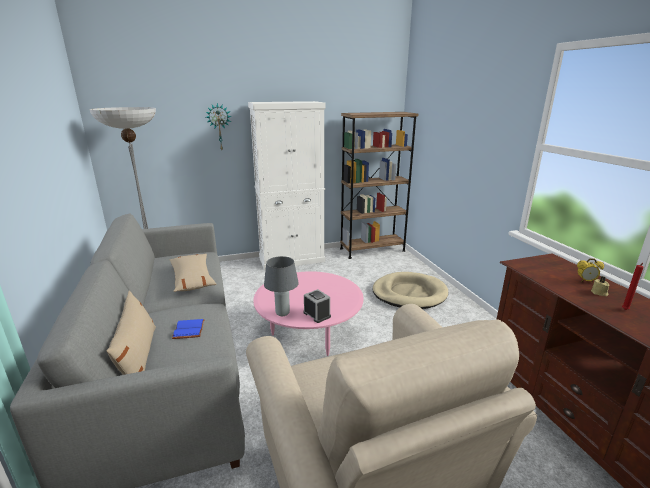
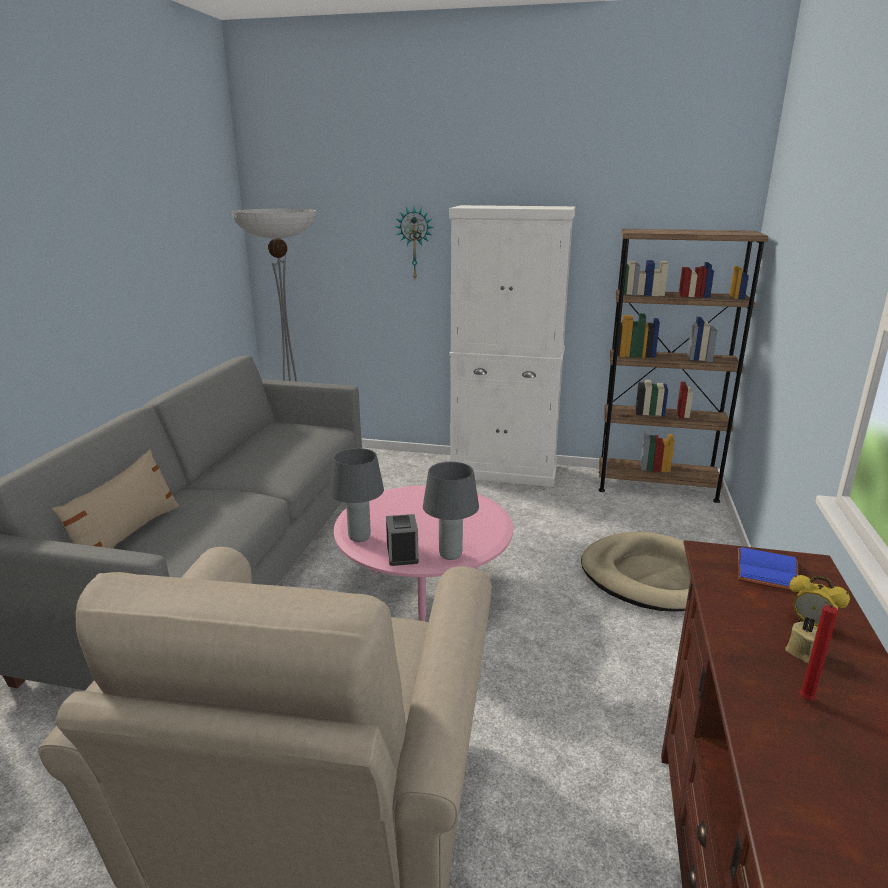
camera: 30 degrees right, 0 degrees up
beige pillow [170,254,217,292] -> none
blue book [172,319,205,339] -> blue book moved to [738,547,798,593]
none -> grey table lamp [423,462,479,560]

